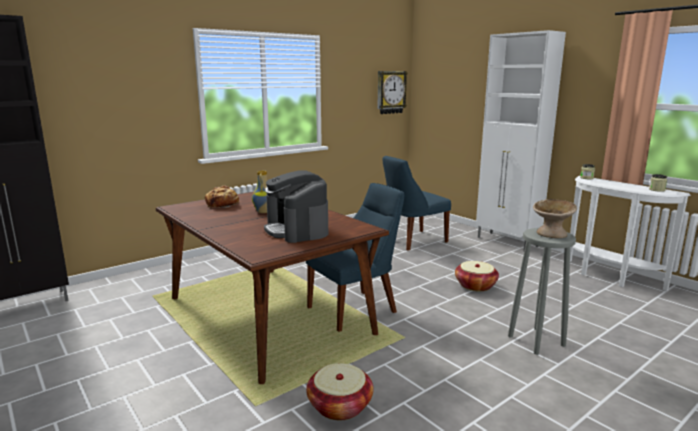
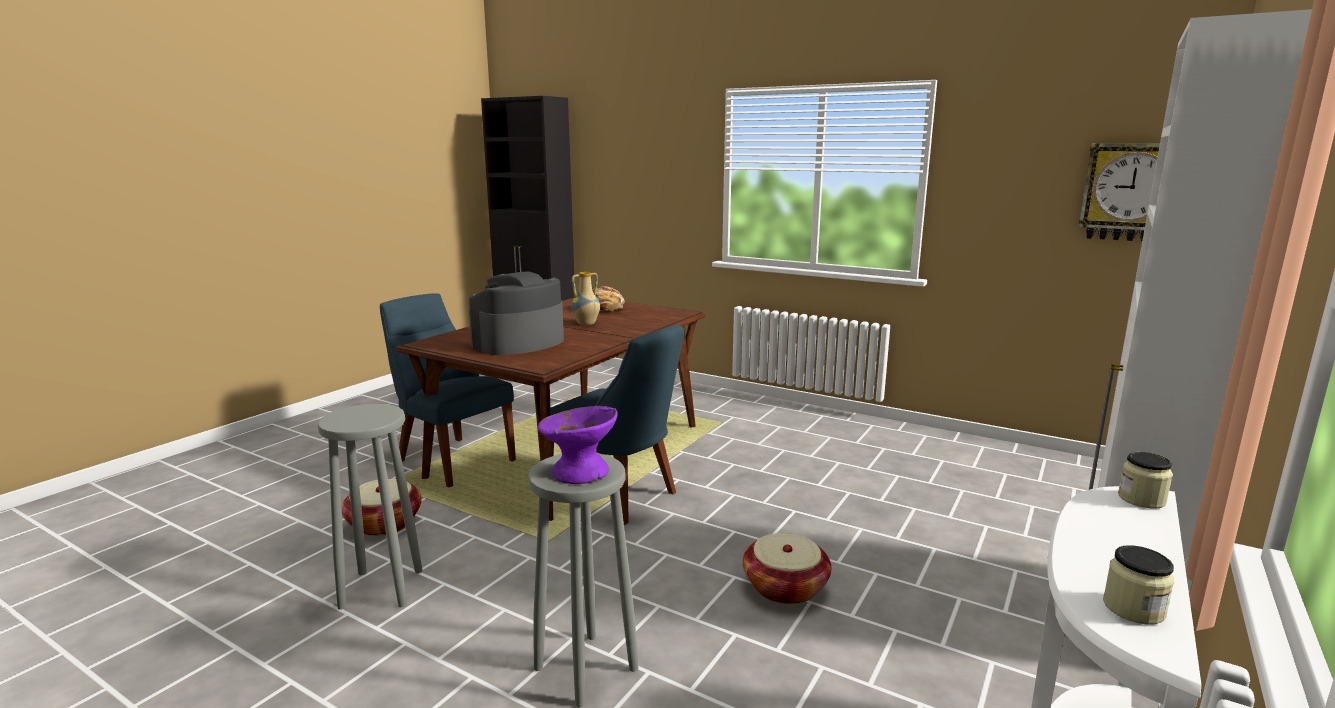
camera: 70 degrees right, 0 degrees up
blue chair [383,156,451,251] -> blue chair moved to [380,293,516,487]
beige bowl [533,199,577,238] -> purple bowl [538,406,618,484]
none -> grey stool [318,404,423,610]

